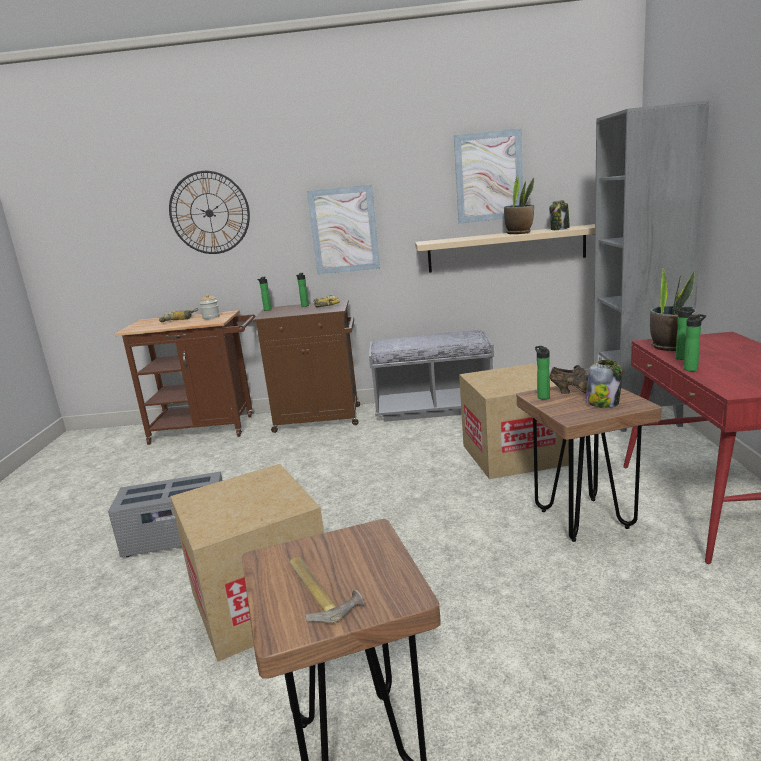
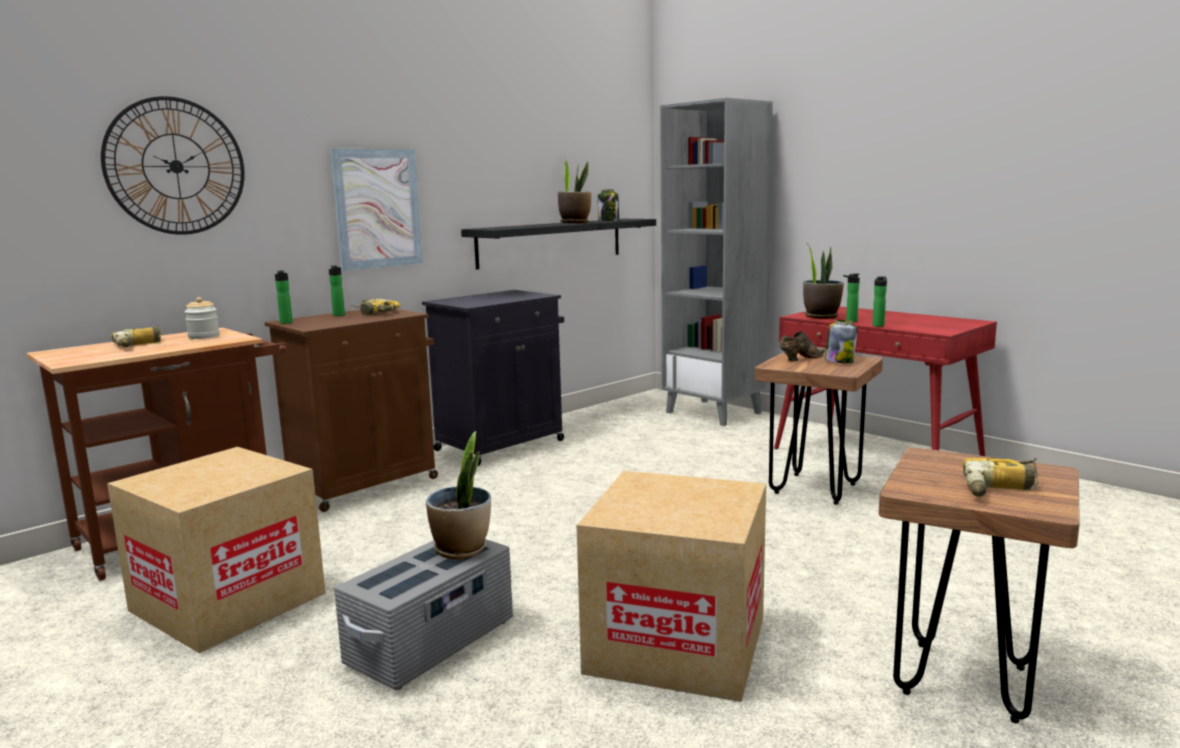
camera: 45 degrees left, 5 degrees down
hammer [290,557,364,623] -> power drill [962,458,1039,497]
grey bench [369,330,494,422] -> black cabinet [422,290,564,466]
beige shelf [415,224,595,273] -> black shelf [461,219,656,270]
picture [454,128,523,223] -> none
cardboard box [459,363,569,479] -> cardboard box moved to [107,447,326,653]
bottle [535,346,550,399] -> none
none -> potted plant [426,431,491,559]

